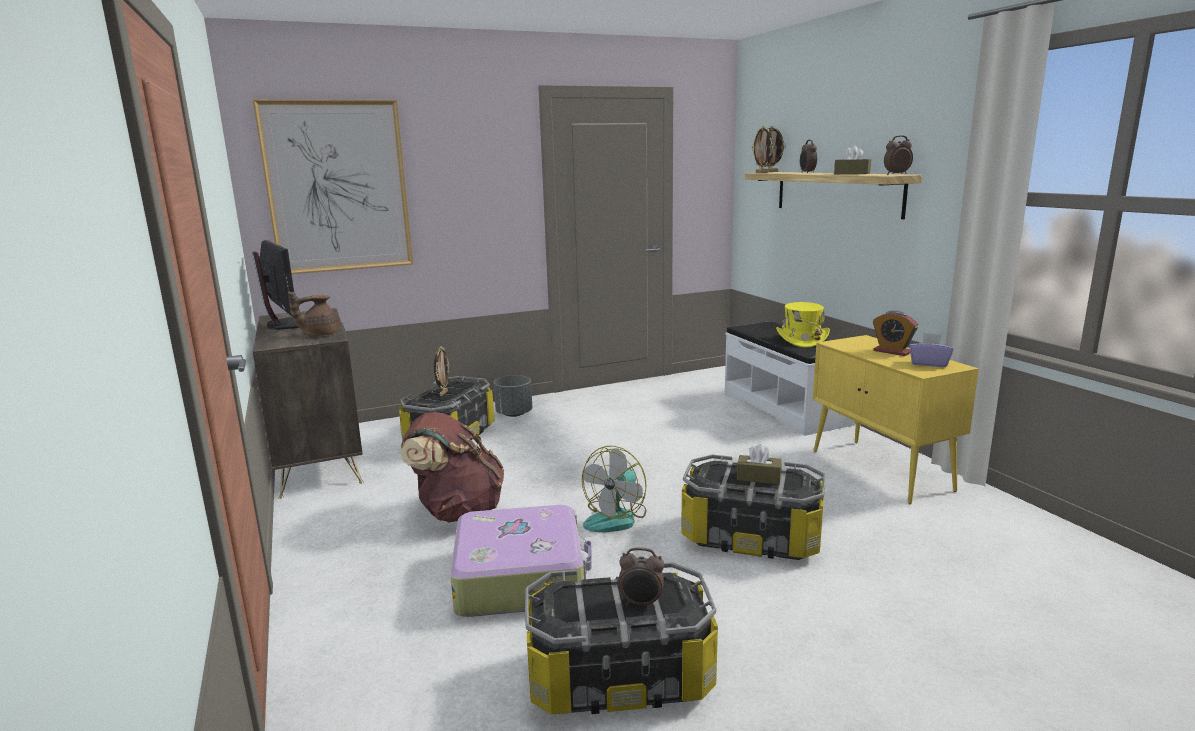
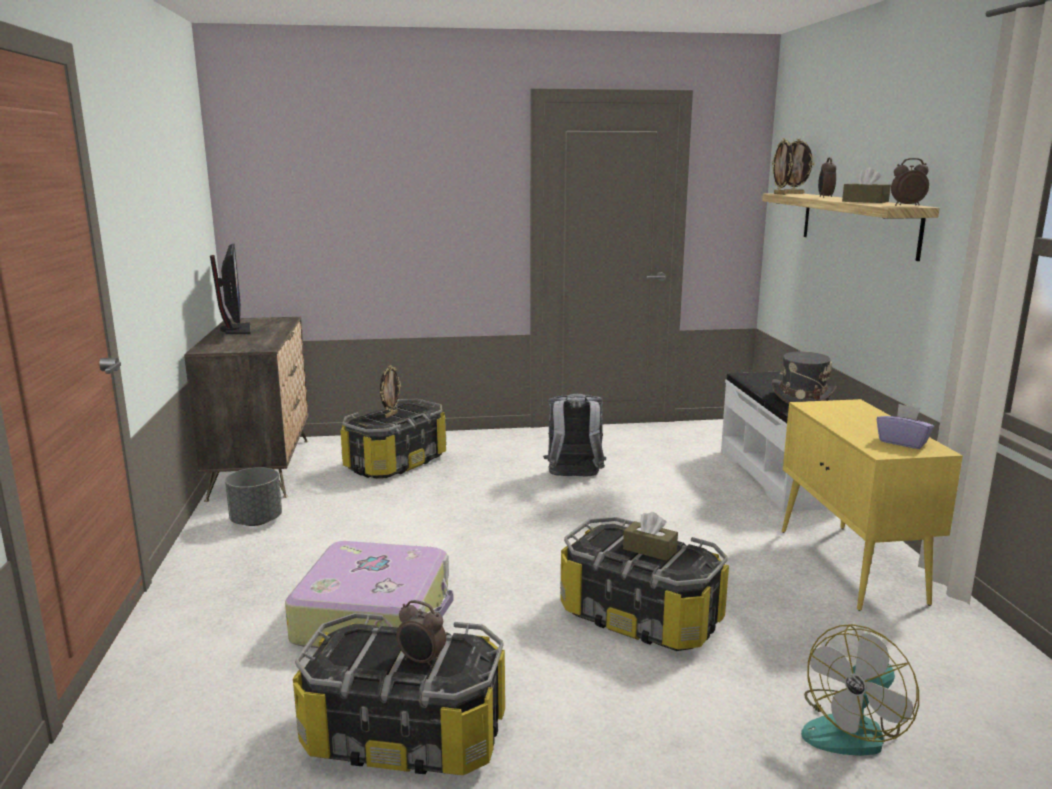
camera: 15 degrees right, 0 degrees up
picture [253,99,413,274] -> none
brown teapot [288,291,340,336] -> none
brown backpack [401,412,504,522] -> none
grey planter [494,375,532,417] -> grey planter moved to [225,467,282,526]
fan [582,446,647,532] -> fan moved to [801,624,919,756]
yellow hat [776,302,830,348] -> grey hat [772,351,837,404]
alarm clock [873,311,918,356] -> none
none -> grey backpack [543,394,606,476]

